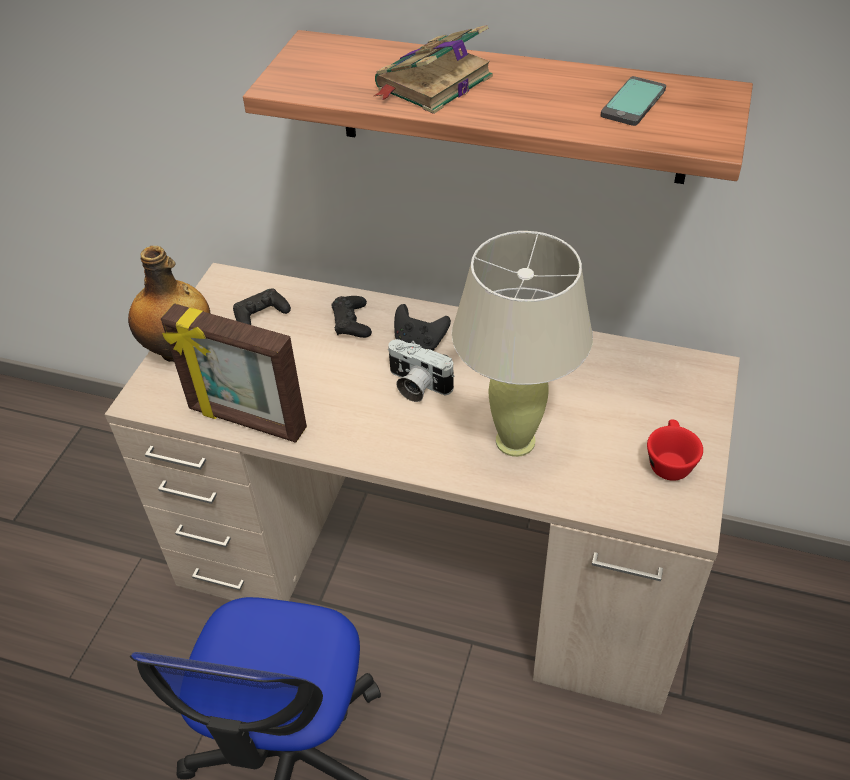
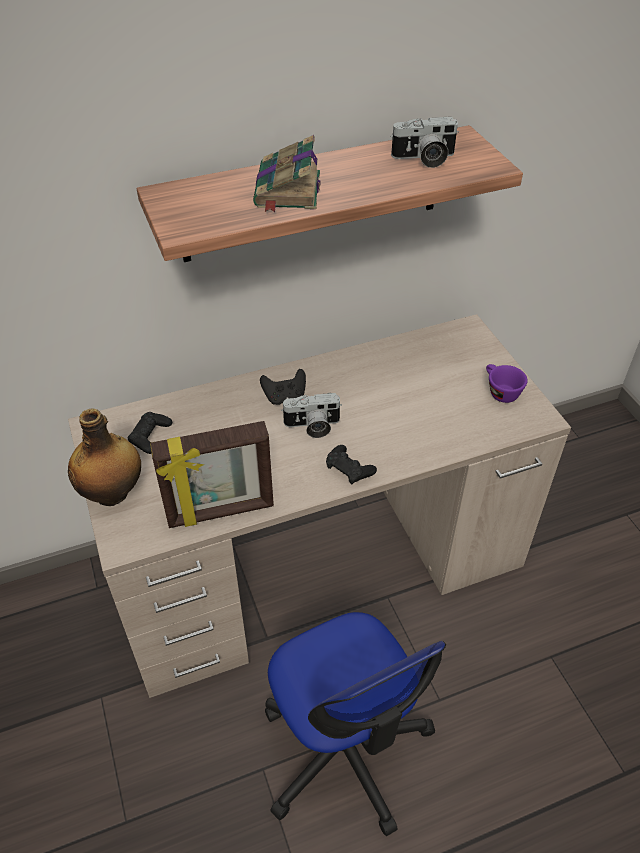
camera: 40 degrees left, 0 degrees up
black game controller [332,296,372,338] -> black game controller moved to [326,445,377,484]
beige table lamp [452,231,593,457] -> none
phone [601,76,666,126] -> camera [390,117,459,168]
red cup [647,419,703,481] -> purple cup [486,364,527,403]

